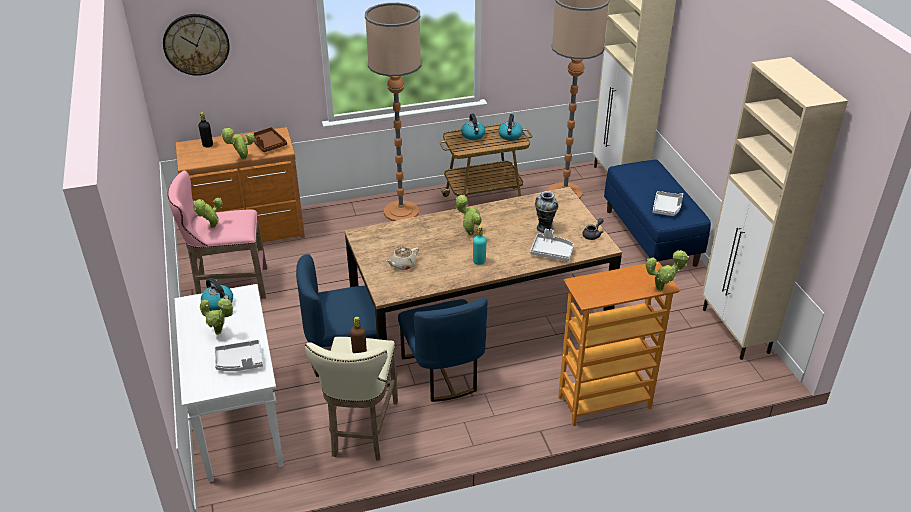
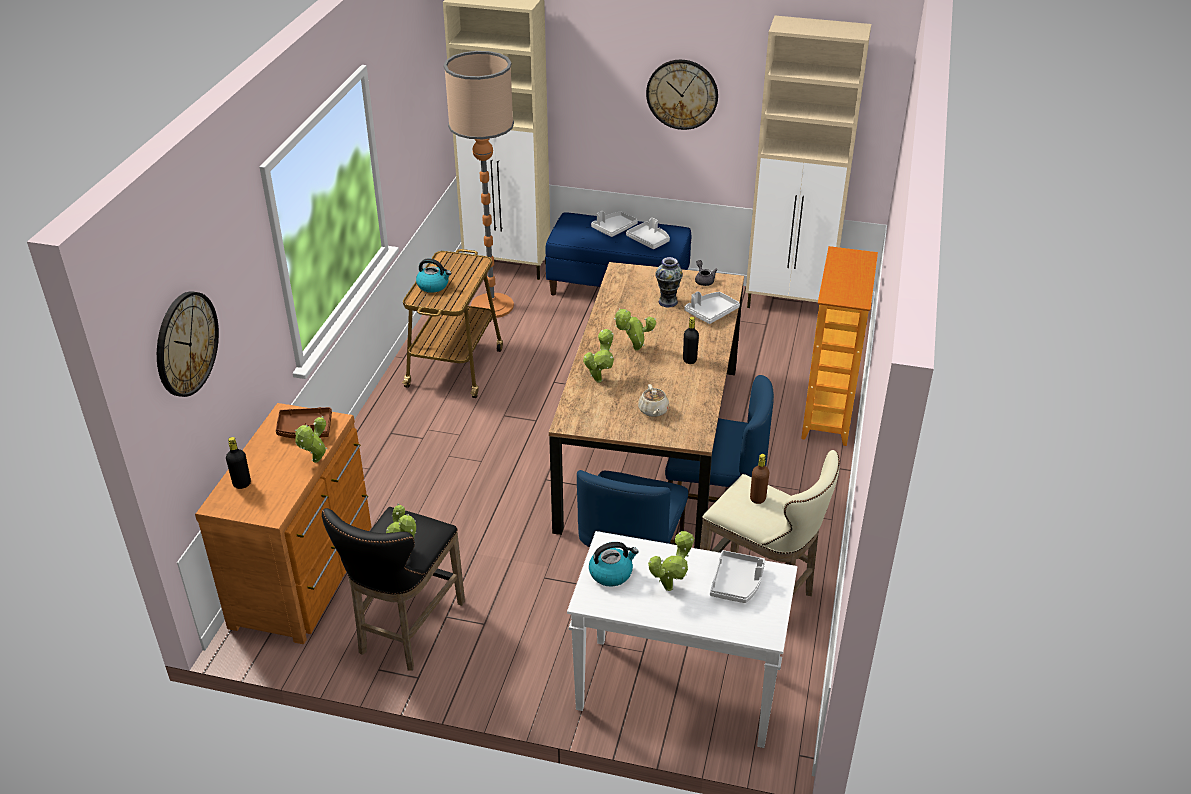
camera: 60 degrees left, 0 degrees up
pink stool [167,171,267,299] -> black stool [322,507,465,671]
floor lamp [365,3,422,221] -> none
turquoise bottle [473,226,487,265] -> black bottle [683,317,699,364]
kettle [498,114,523,141] -> none
potted plant [646,250,689,292] -> potted plant moved to [583,329,614,382]
none -> grey tray [591,211,638,237]
none -> wall clock [646,60,718,130]

